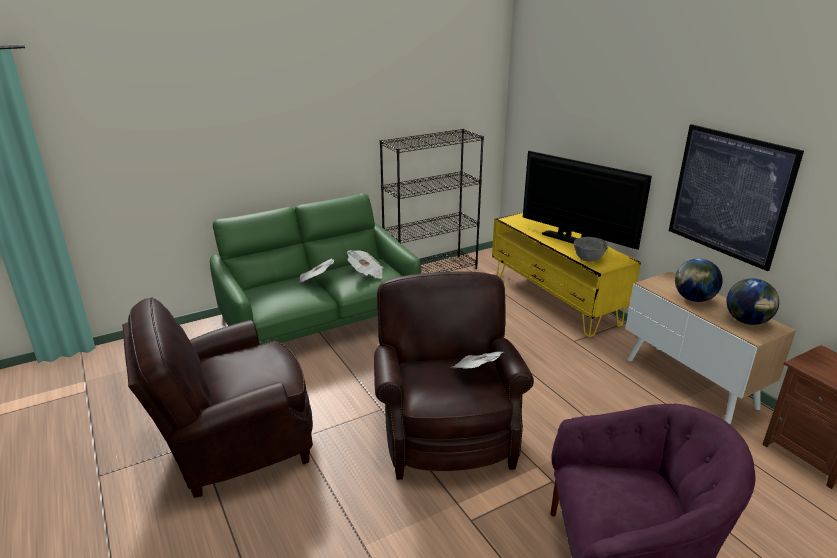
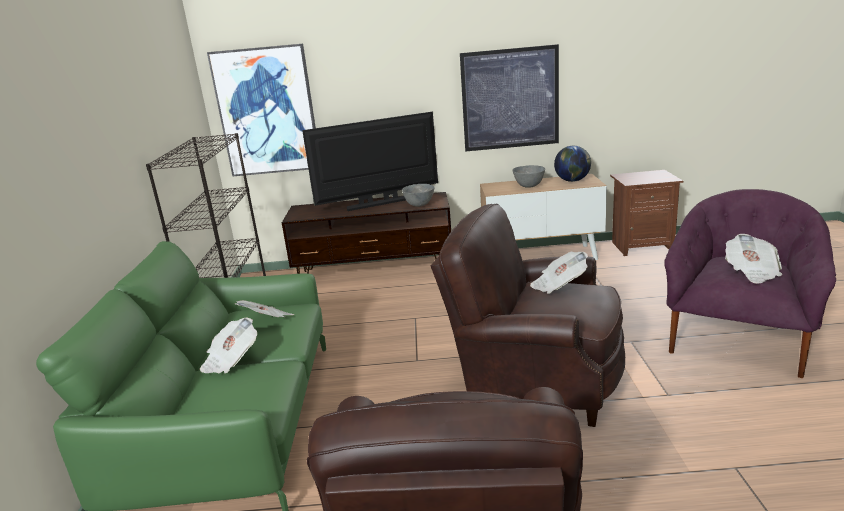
camera: 60 degrees left, 5 degrees down
yellow tv stand [492,213,641,337] -> brown tv stand [282,192,451,274]
globe [675,259,723,302] -> grey bowl [512,165,545,188]
none -> picture [207,44,316,176]
none -> newspaper [725,234,782,284]

